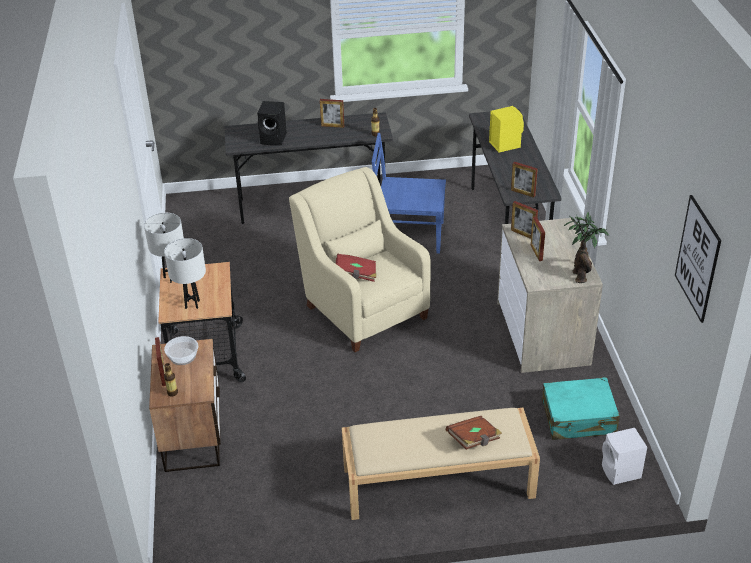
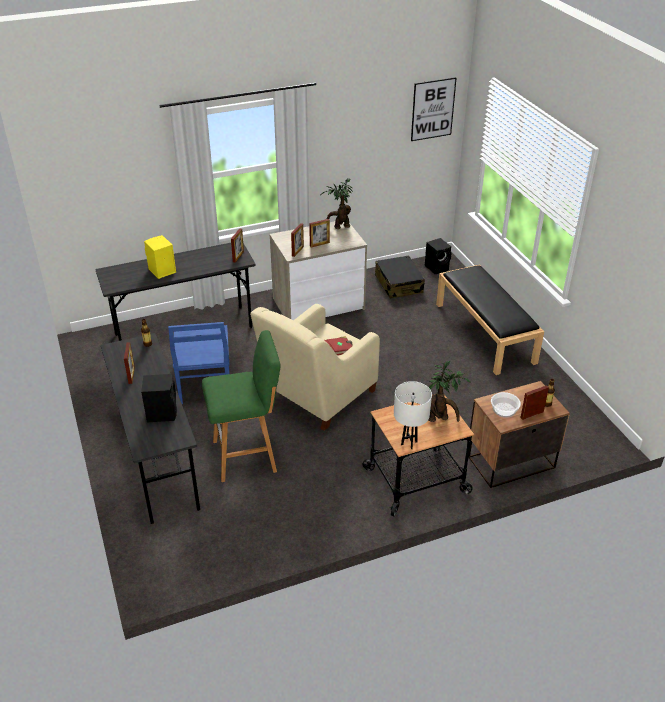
camera: 105 degrees left, 0 degrees up
white table lamp [164,238,206,309] -> potted plant [429,361,471,422]
beige bench [342,408,540,520] -> black bench [436,265,544,375]
brown book [446,416,502,450] -> none
turquoise suitcase [542,377,620,440] -> black suitcase [375,255,425,299]
white speaker [602,428,647,485] -> black speaker [425,238,451,274]
none -> green stool [202,330,281,482]

